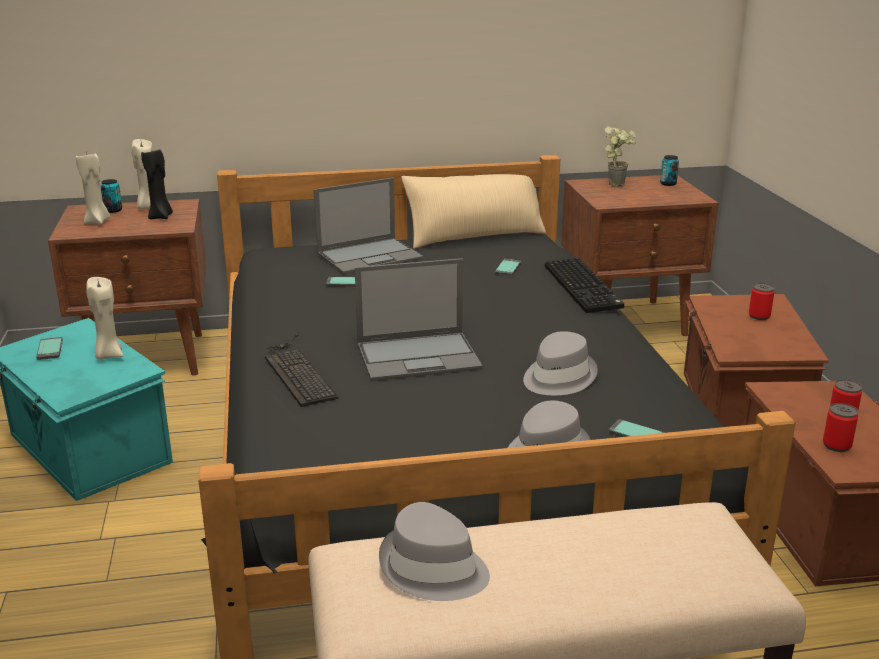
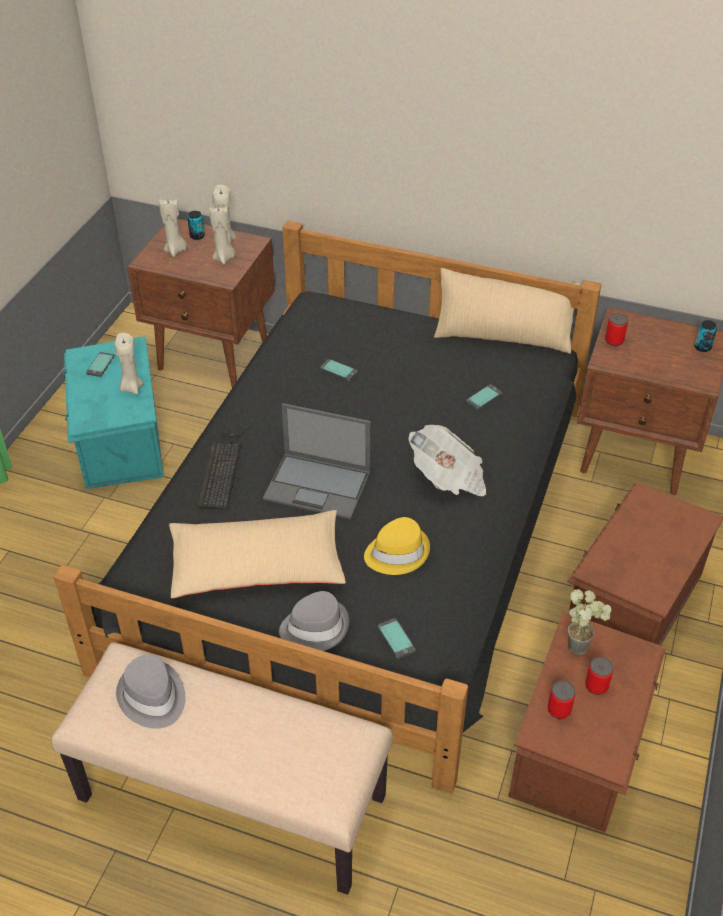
camera: 30 degrees right, 20 degrees up
black candle [141,147,173,219] -> beige candle [209,207,235,265]
laptop [314,178,423,274] -> none
grey hat [523,331,598,395] -> yellow hat [364,517,430,575]
keyboard [545,258,624,313] -> none
potted plant [604,126,636,187] -> potted plant moved to [568,589,611,655]
can [749,283,775,320] -> can moved to [605,313,628,346]
none -> beige pillow [169,510,346,598]
none -> newspaper [408,425,486,496]

